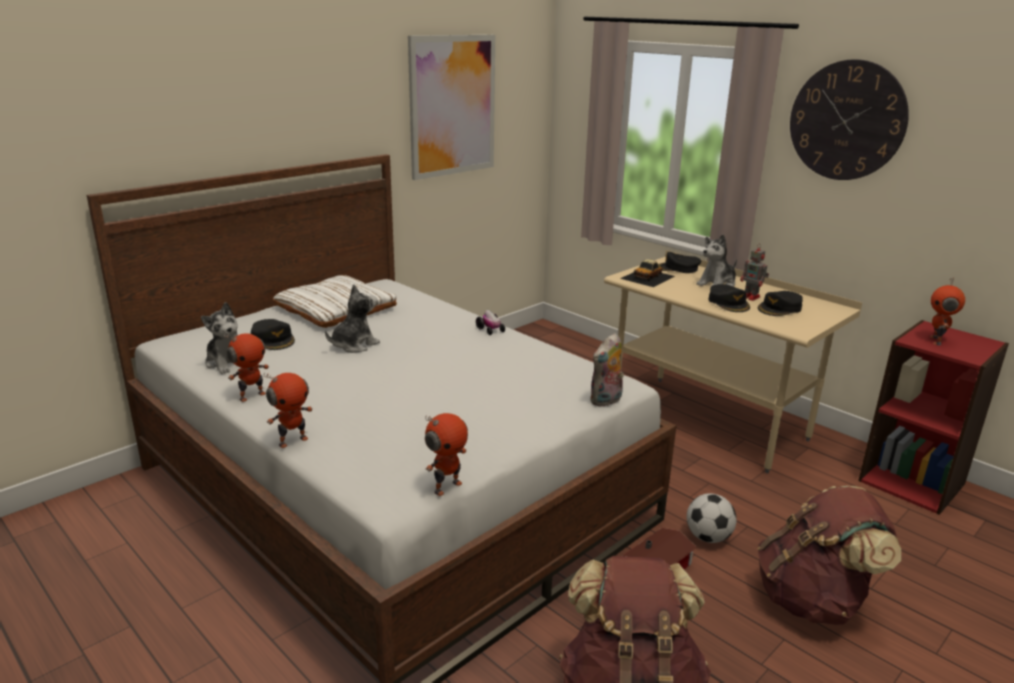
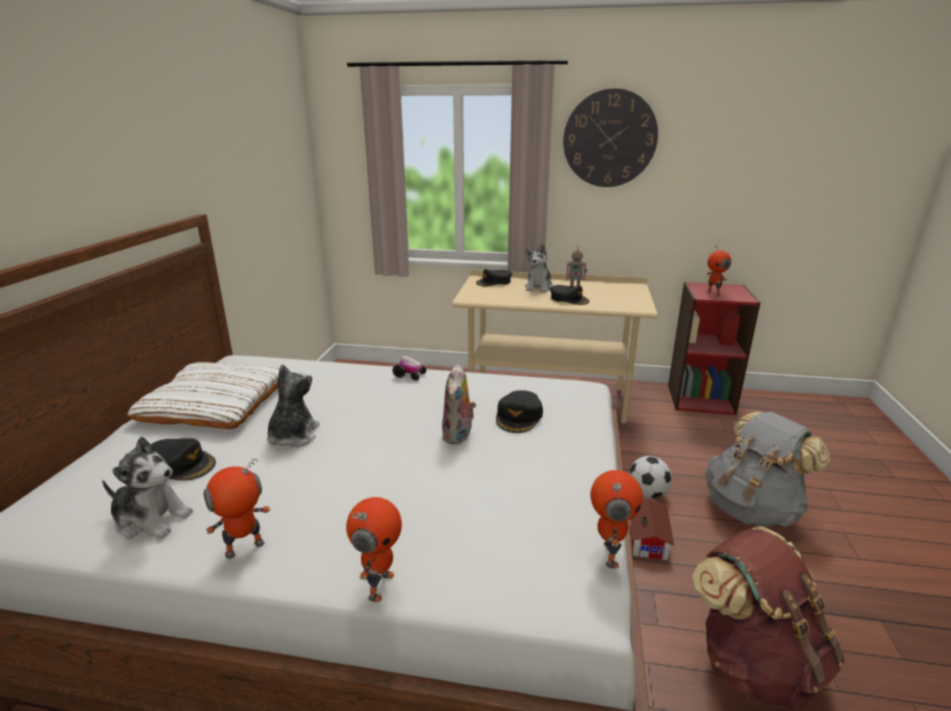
camera: 35 degrees left, 0 degrees up
toy robot [224,333,269,402] -> toy robot turned 135 degrees counterclockwise [203,459,271,559]
picture [408,35,495,180] -> none
plush toy [590,333,624,407] -> plush toy moved to [442,364,476,445]
toy car [620,259,675,287] -> none
brown backpack [757,486,901,625] -> grey backpack [705,411,830,527]
black cap [758,291,803,316] -> black cap moved to [496,390,543,433]

